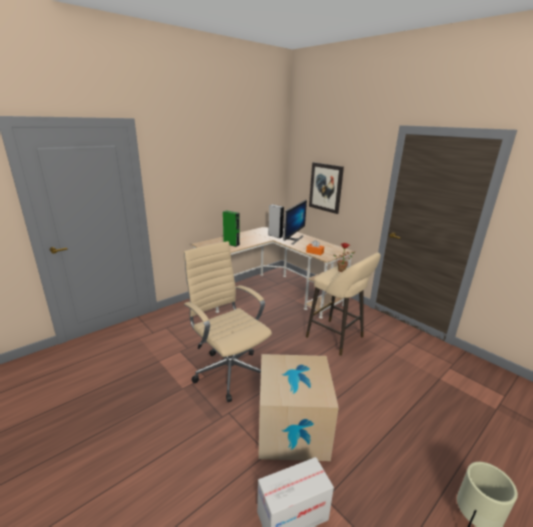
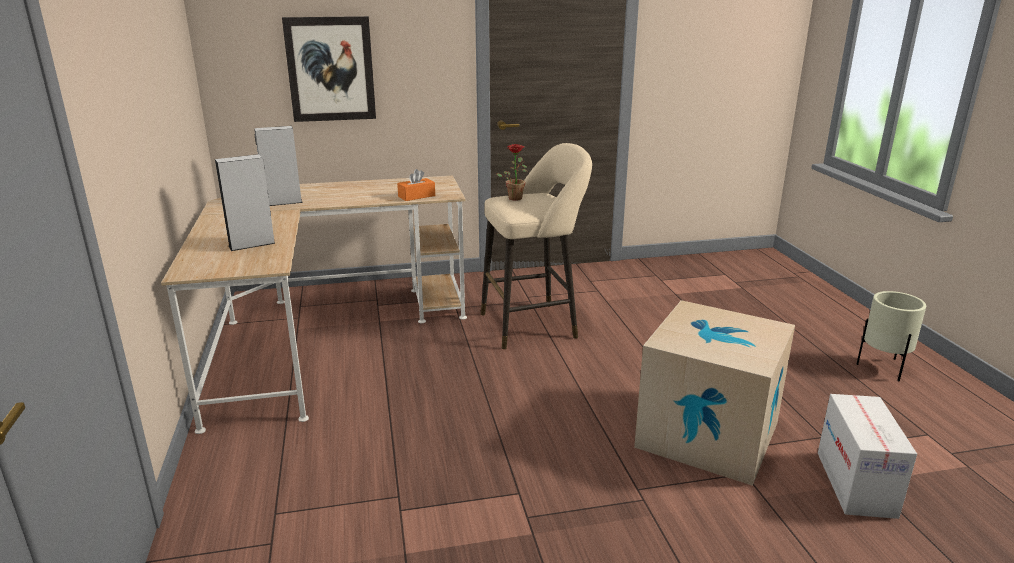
camera: 60 degrees left, 0 degrees up
beige office chair [183,241,272,402] -> none
green speaker [223,210,240,247] -> grey speaker [215,154,276,251]
monitor [283,200,307,245] -> none

